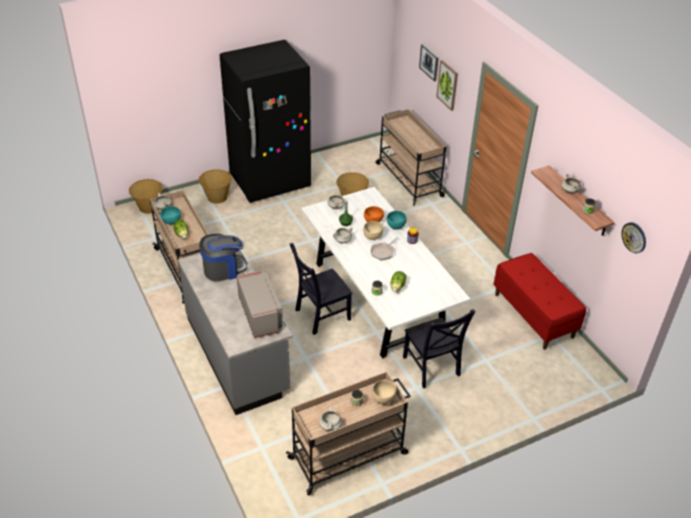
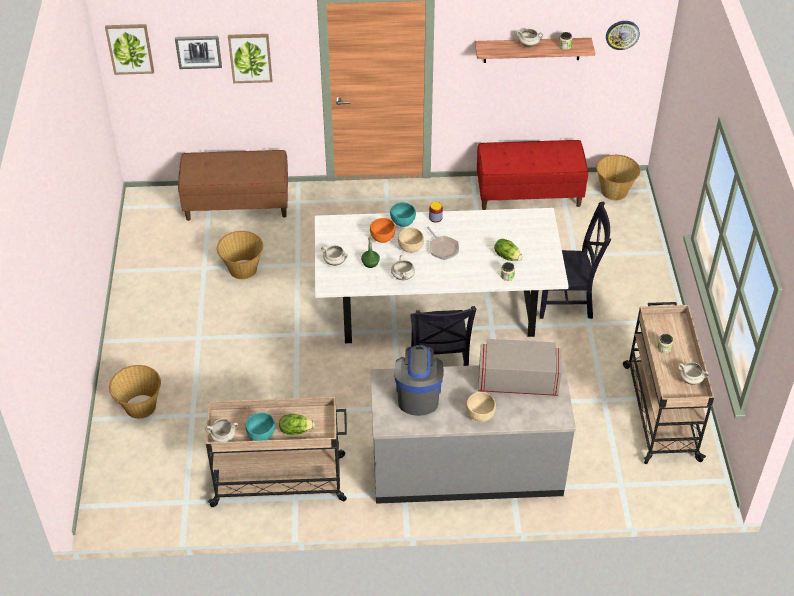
camera: 65 degrees left, 5 degrees up
basket [129,179,163,214] -> basket moved to [596,155,641,200]
black fridge [220,40,311,203] -> none
beige bowl [372,380,396,404] -> beige bowl moved to [466,392,496,422]
beige cart [376,109,447,206] -> brown bench [178,150,288,221]
none -> picture [105,24,154,75]

